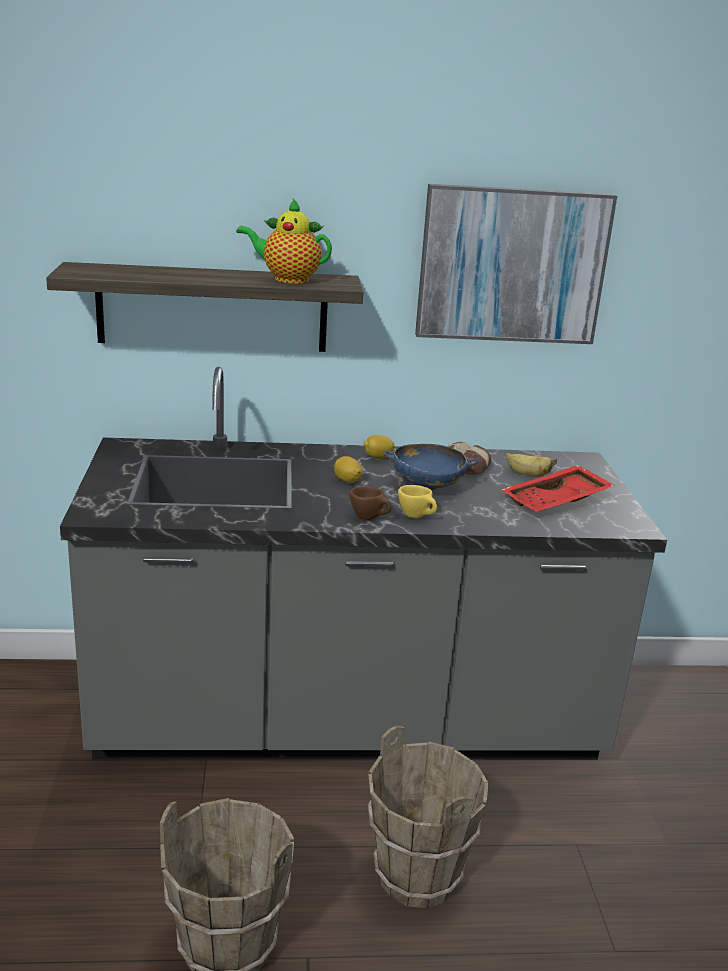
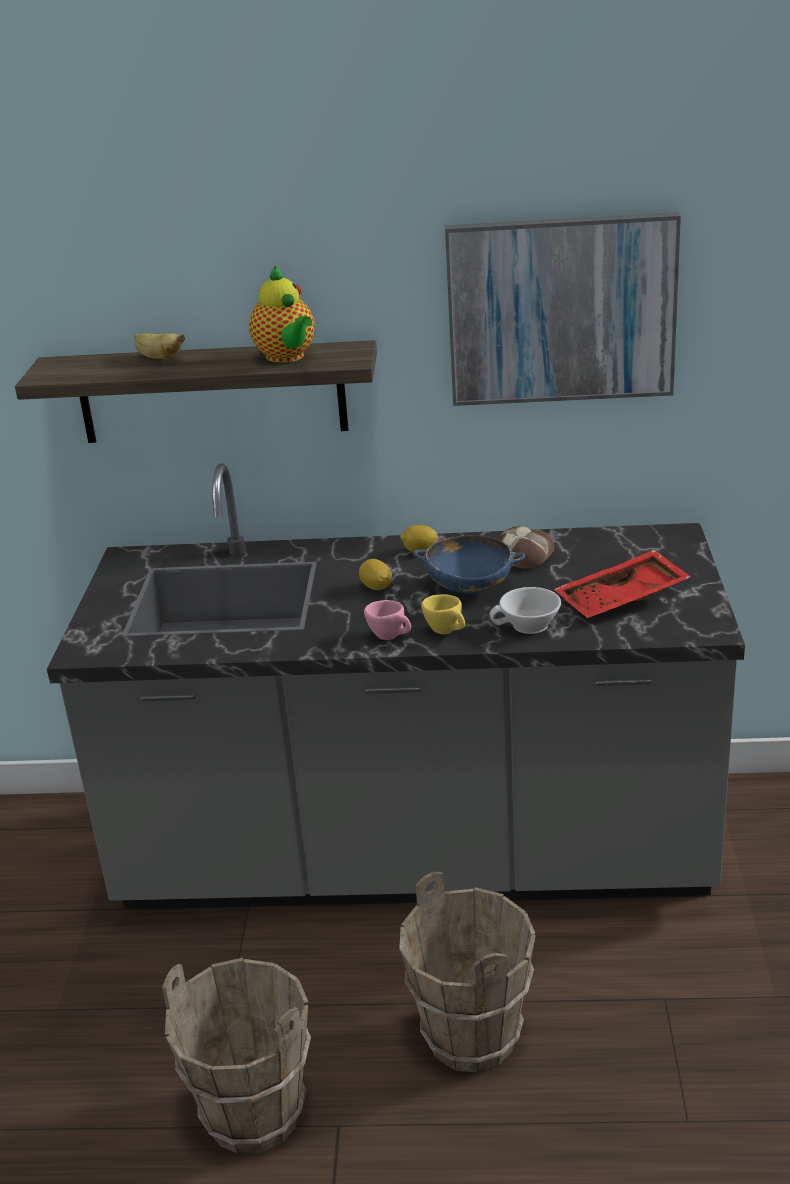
camera: 10 degrees right, 5 degrees up
teapot [236,199,332,284] -> teapot turned 135 degrees counterclockwise [249,265,314,363]
brown cup [349,486,391,520] -> pink cup [364,600,411,640]
banana [505,453,557,476] -> banana moved to [134,333,185,359]
none -> white cup [490,587,561,634]

